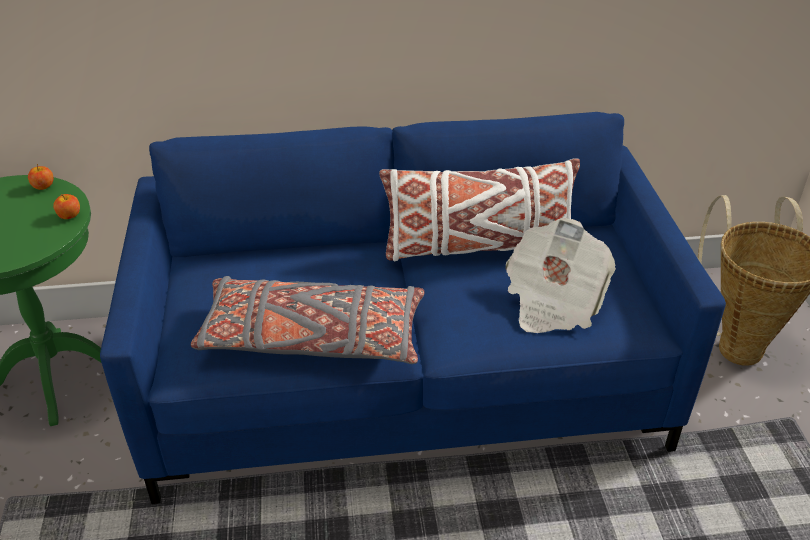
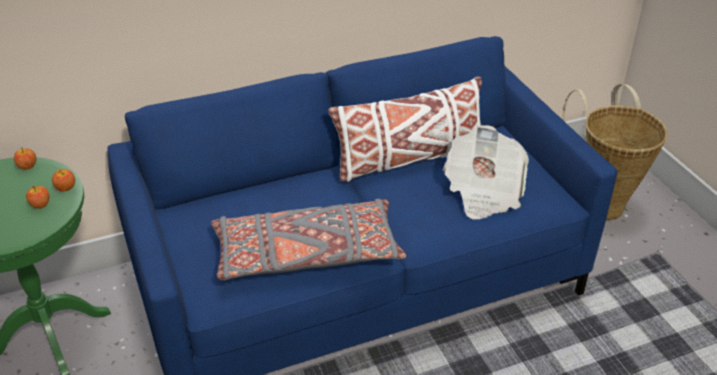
camera: 15 degrees left, 0 degrees up
none -> apple [26,186,49,209]

